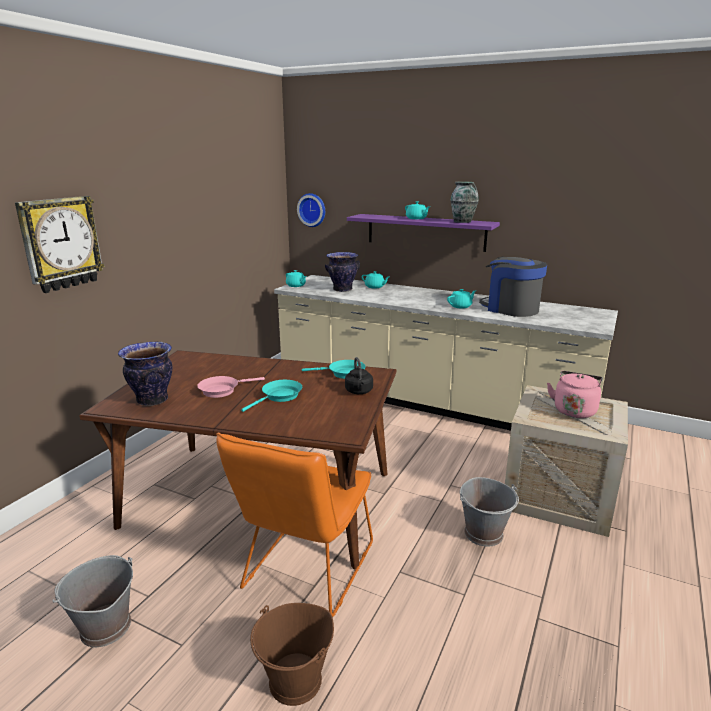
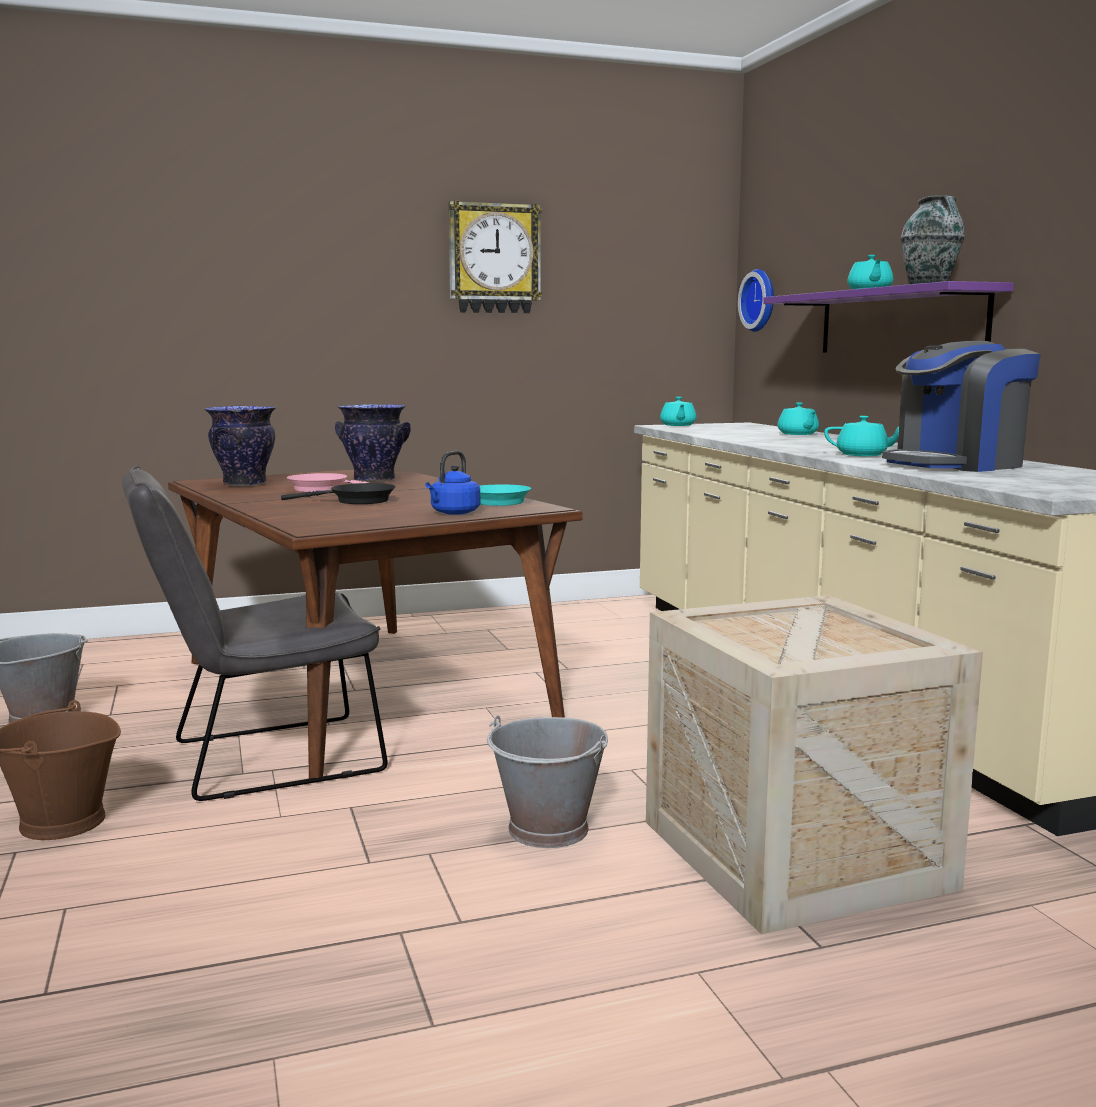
camera: 45 degrees right, 10 degrees down
wall clock [15,196,105,293] -> wall clock moved to [448,201,542,313]
orange chair [216,432,373,617] -> grey chair [122,466,388,801]
turquoise frying pan [241,380,302,412] -> black frying pan [281,483,395,504]
vase [325,252,360,292] -> vase moved to [335,404,411,482]
black kettle [345,357,373,394] -> blue kettle [425,451,480,515]
coffee machine [479,257,547,317] -> coffee machine turned 120 degrees counterclockwise [882,341,1041,472]
pink kettle [547,371,603,418] -> none

